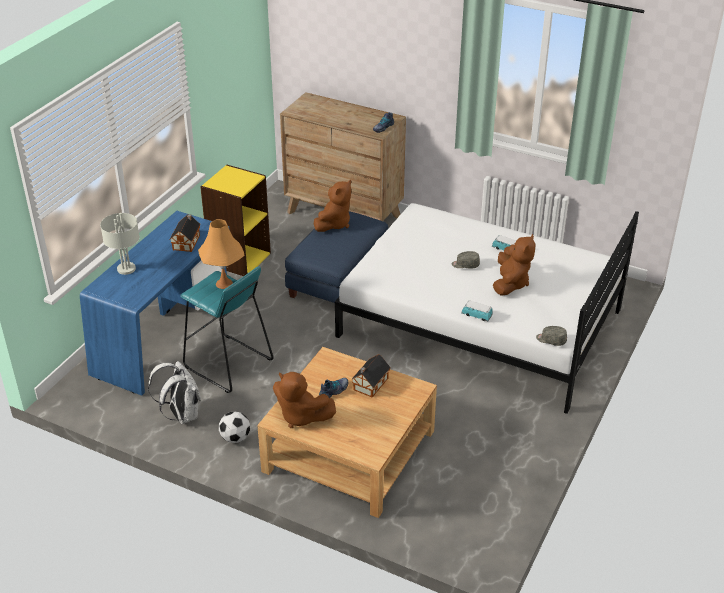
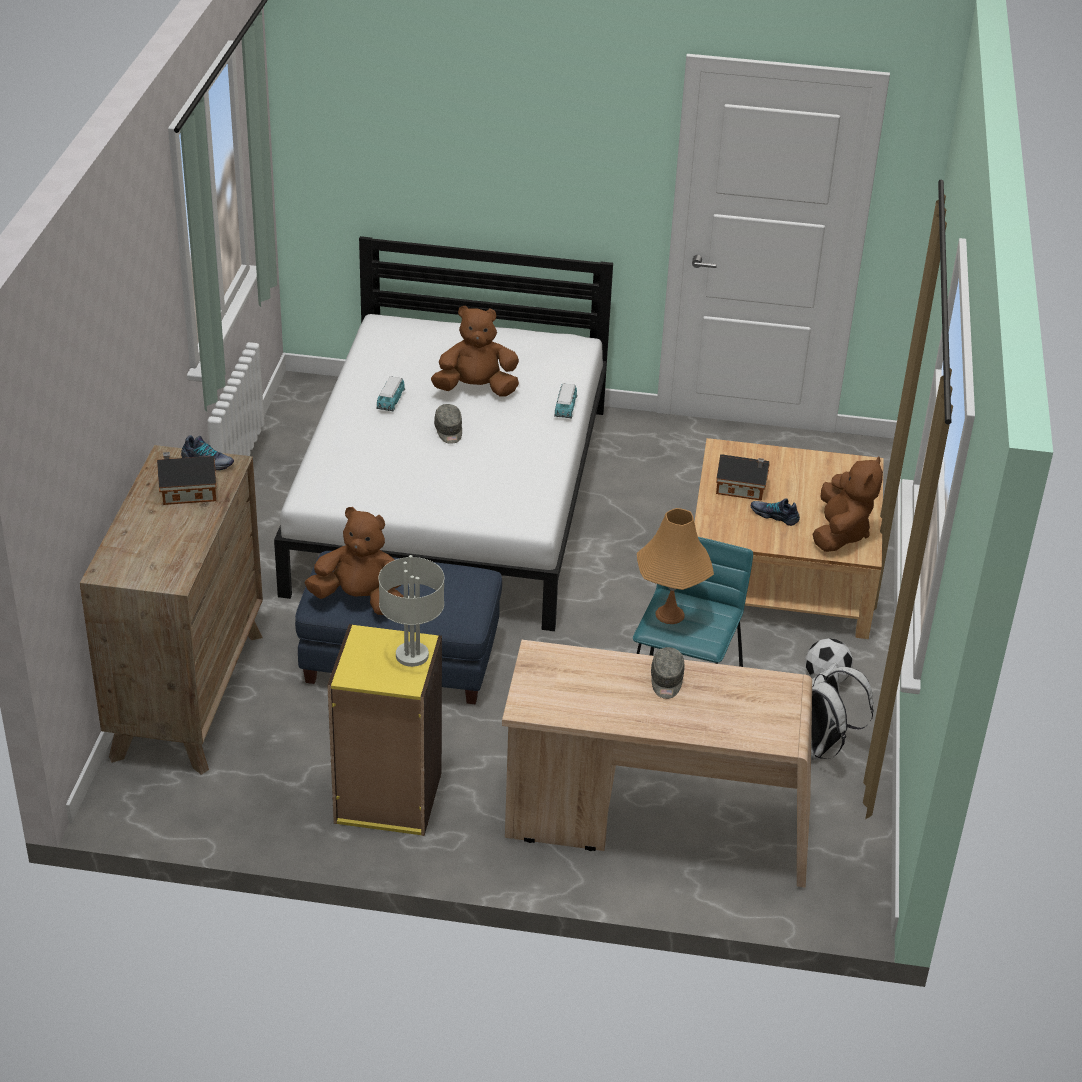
camera: 110 degrees left, 0 degrees up
blue desk [80,211,230,396] -> beige desk [502,640,812,887]
grey table lamp [100,213,140,275] -> grey table lamp moved to [379,555,444,667]
toy house [170,214,201,252] -> toy house moved to [157,452,216,505]
grey cap [536,326,567,346] -> grey cap moved to [651,647,684,699]

